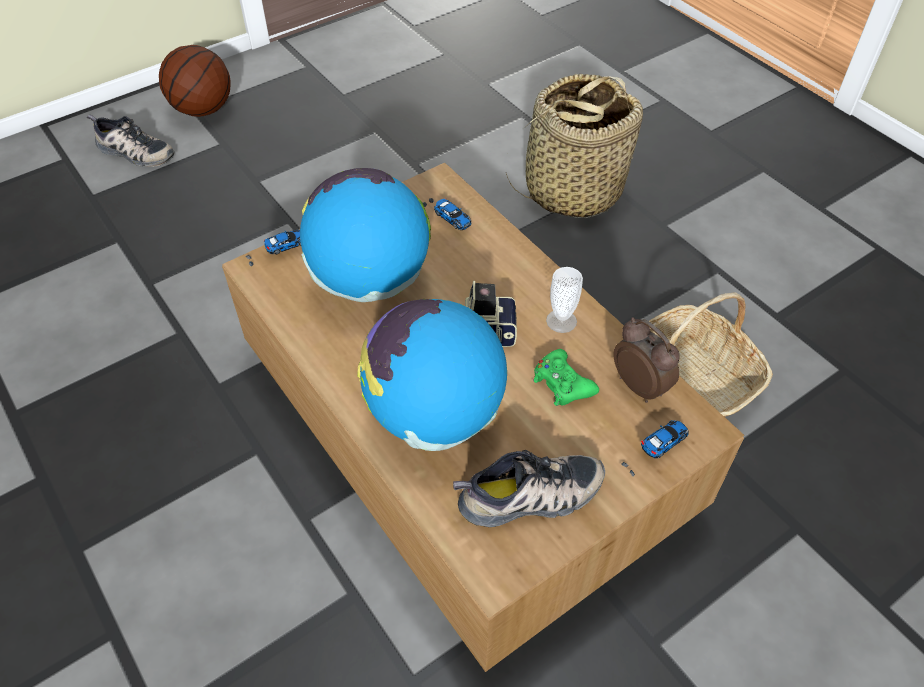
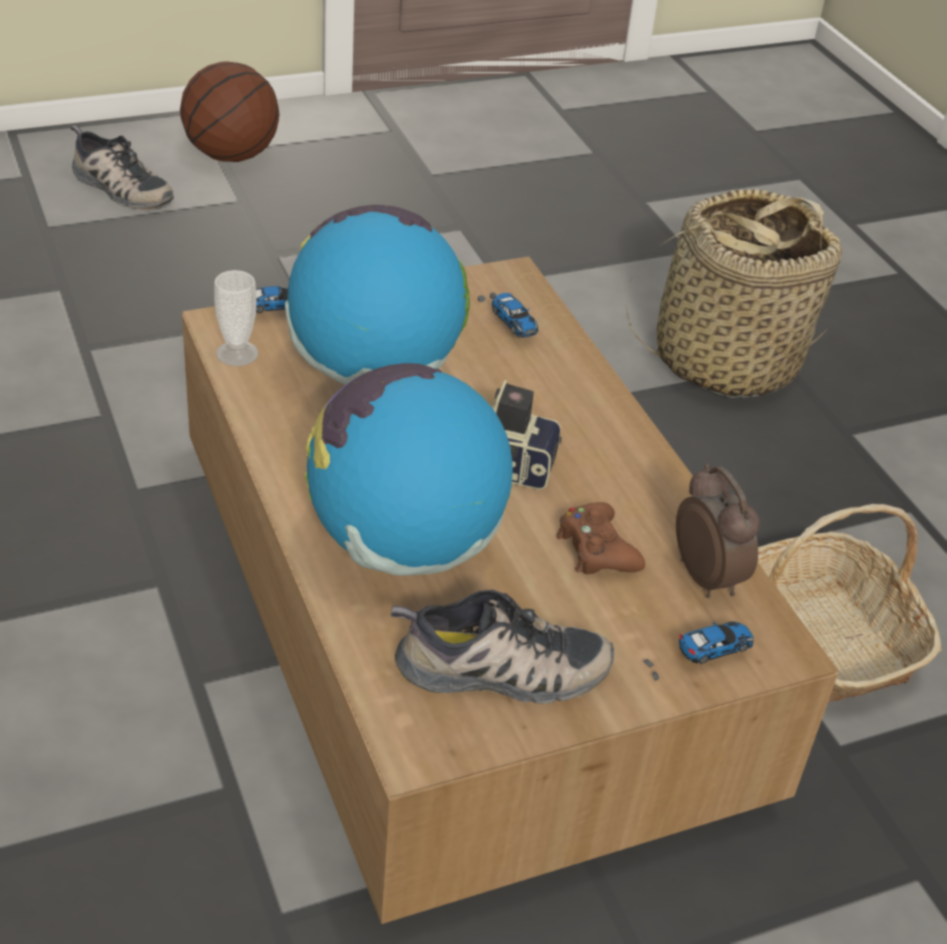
camera: 10 degrees right, 10 degrees down
green game controller [533,349,599,406] -> brown game controller [556,502,645,574]
cup [546,267,583,333] -> cup moved to [214,270,259,366]

